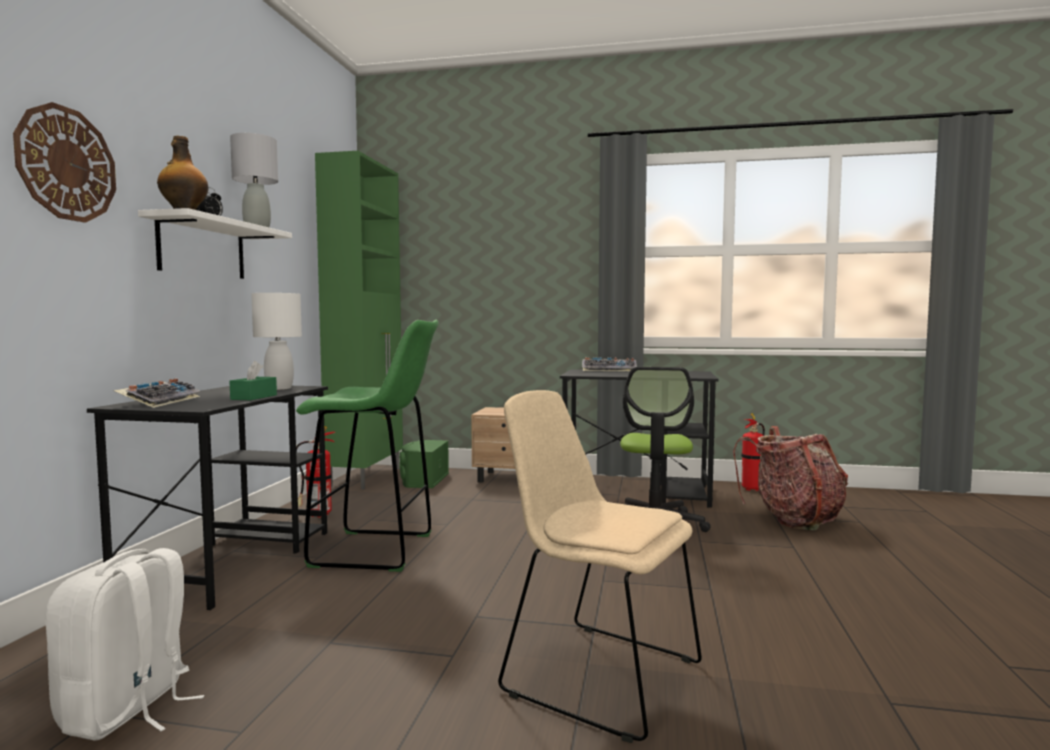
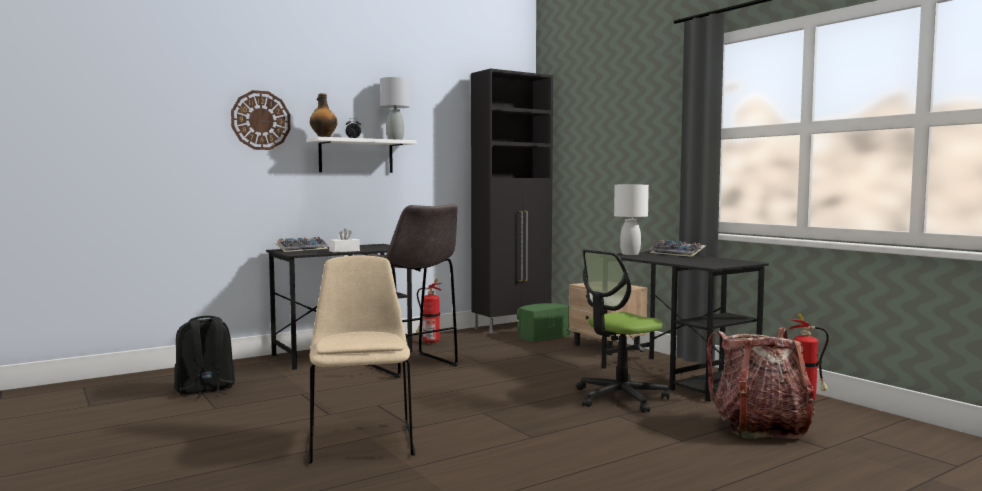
camera: 45 degrees right, 0 degrees up
white backpack [46,548,204,741] -> black backpack [174,316,235,399]
green tissue box [229,361,277,400] -> white tissue box [329,228,360,253]
white table lamp [251,293,302,390] -> white table lamp moved to [614,185,649,255]
green stool [296,319,439,572] -> grey stool [365,204,458,378]
green cabinet [315,151,403,490] -> black cabinet [471,69,553,334]

